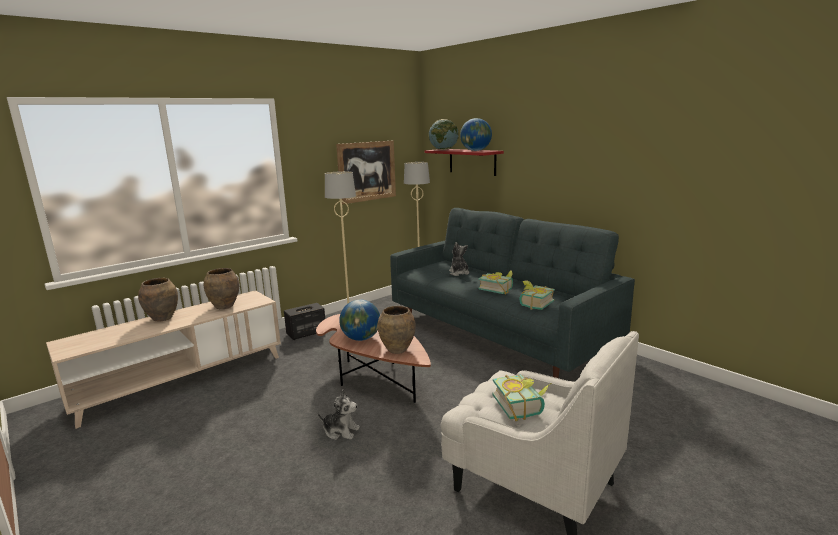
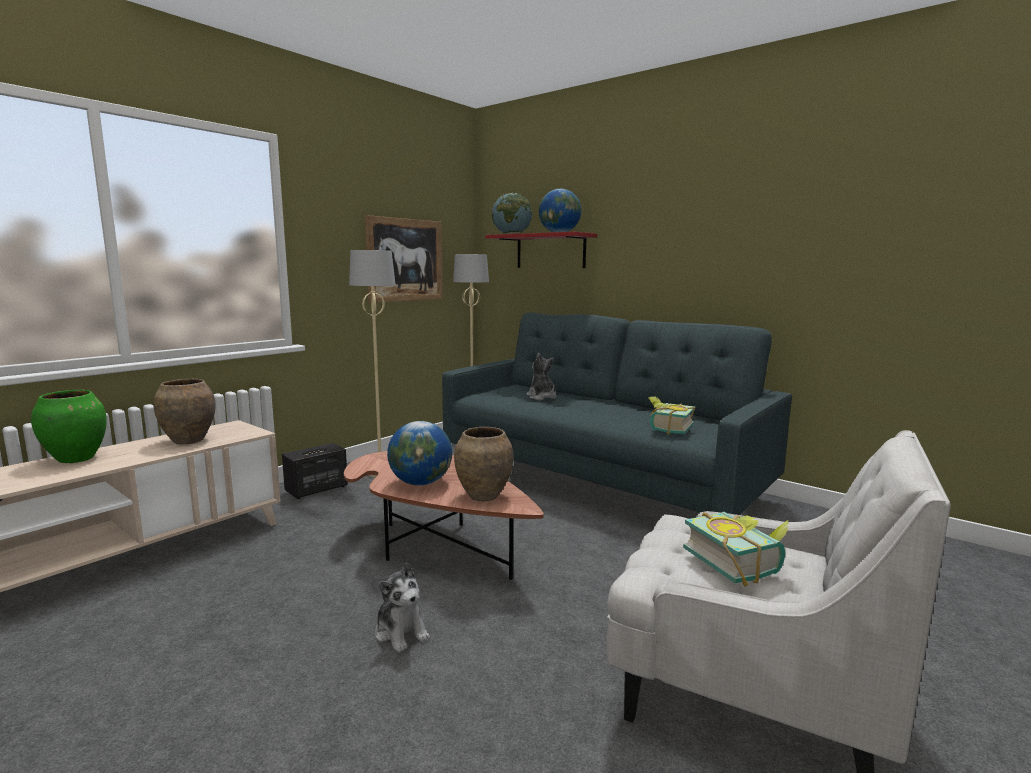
camera: 10 degrees left, 5 degrees down
brown vase [138,278,178,322] -> green vase [31,390,107,463]
plush toy [317,390,360,440] -> plush toy turned 45 degrees clockwise [375,562,430,653]
book [478,270,513,295] -> none

